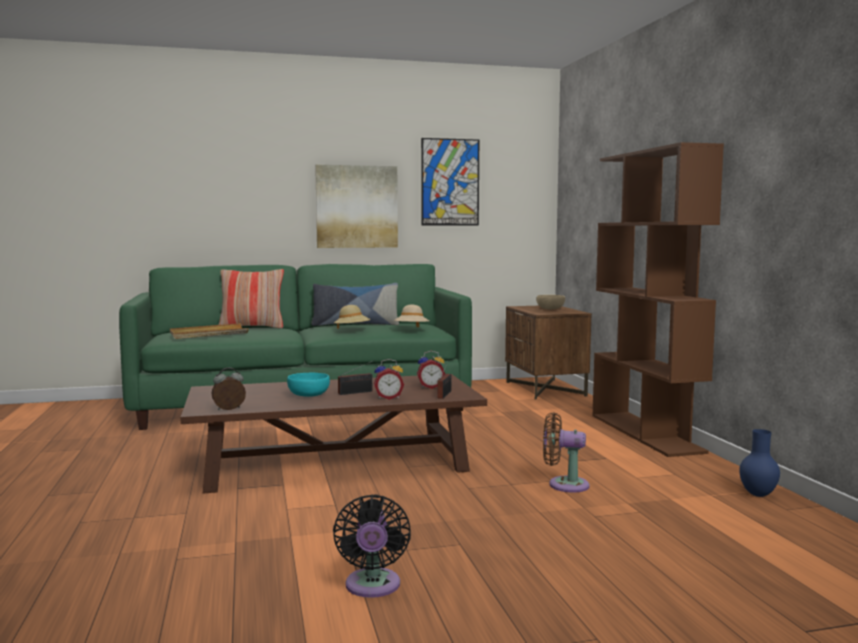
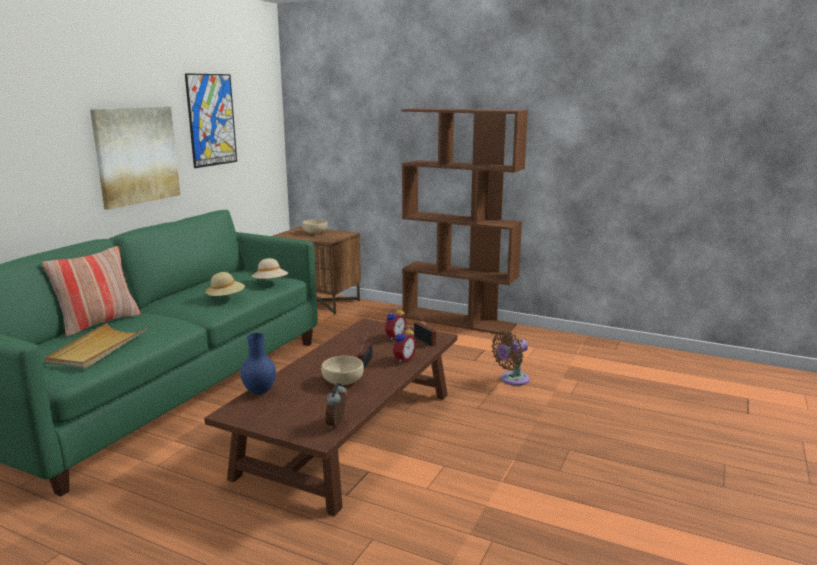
camera: 50 degrees left, 10 degrees up
turquoise bowl [287,373,330,397] -> beige bowl [321,356,364,385]
pillow [311,283,399,326] -> none
black fan [333,494,411,598] -> none
blue vase [739,429,780,497] -> blue vase moved to [240,333,276,395]

